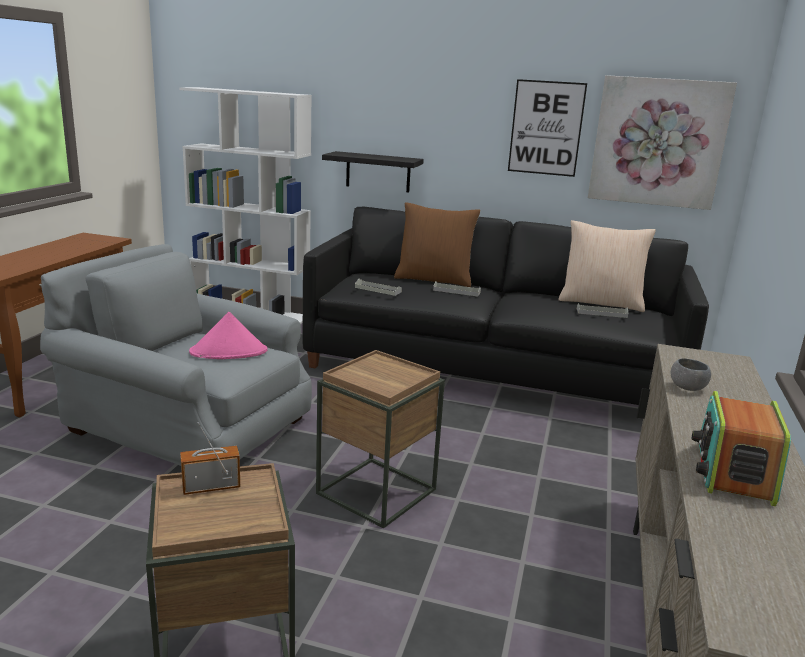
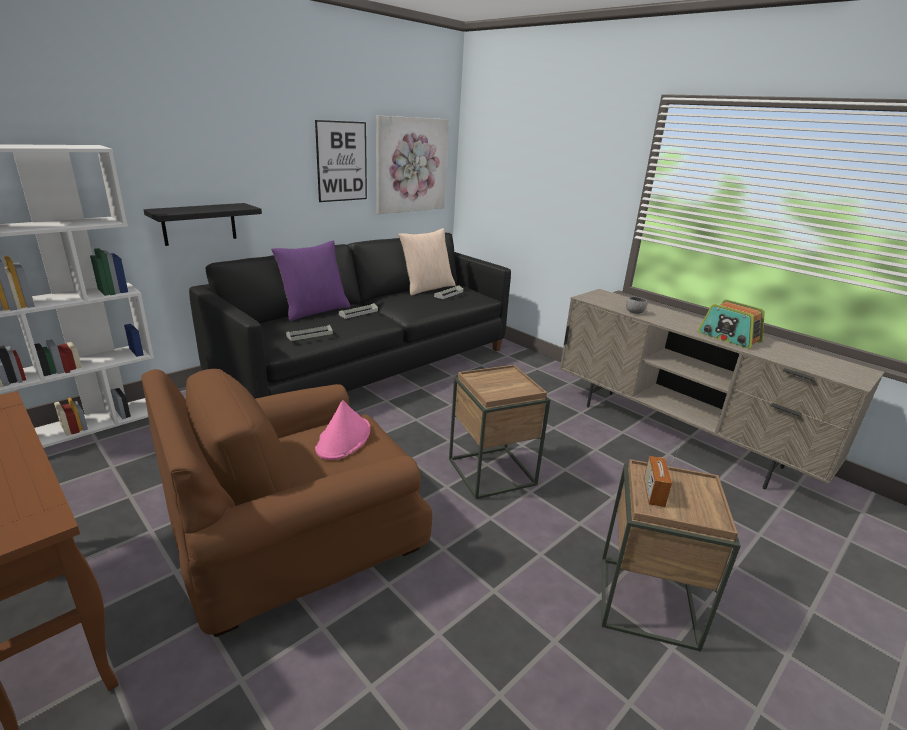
camera: 60 degrees left, 5 degrees up
grey armchair [40,244,312,466] -> brown armchair [141,369,432,637]
brown pillow [394,202,480,287] -> purple pillow [271,240,350,321]

